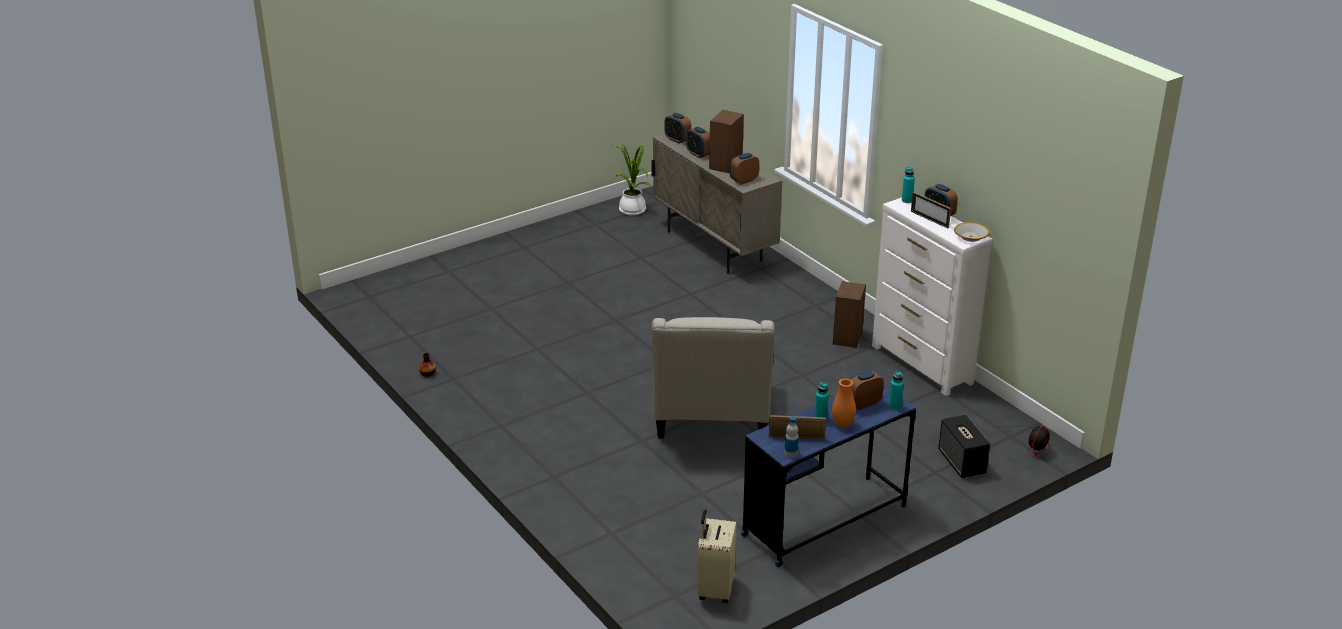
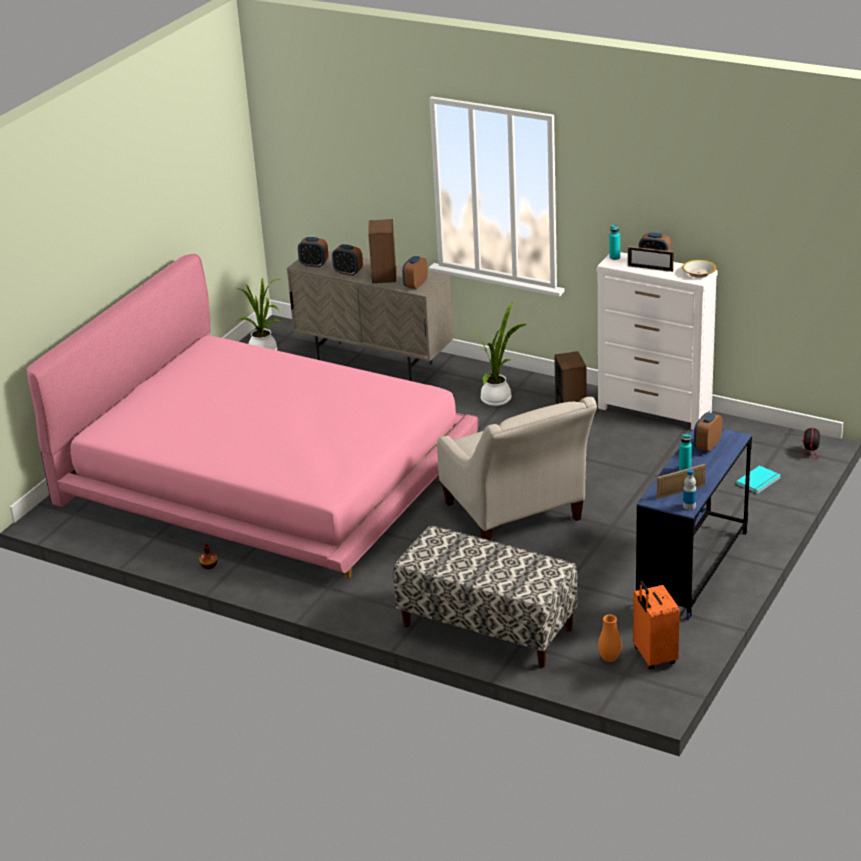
camera: 25 degrees left, 0 degrees up
beige suitcase [697,510,736,603] -> orange suitcase [633,581,680,669]
orange vase [832,379,856,428] -> orange vase moved to [598,615,622,662]
turquoise bottle [889,371,904,411] -> none
speaker [938,415,990,478] -> turquoise book [736,465,780,494]
none -> pink bed [27,254,478,578]
none -> bench [393,525,578,668]
none -> potted plant [471,302,526,406]

